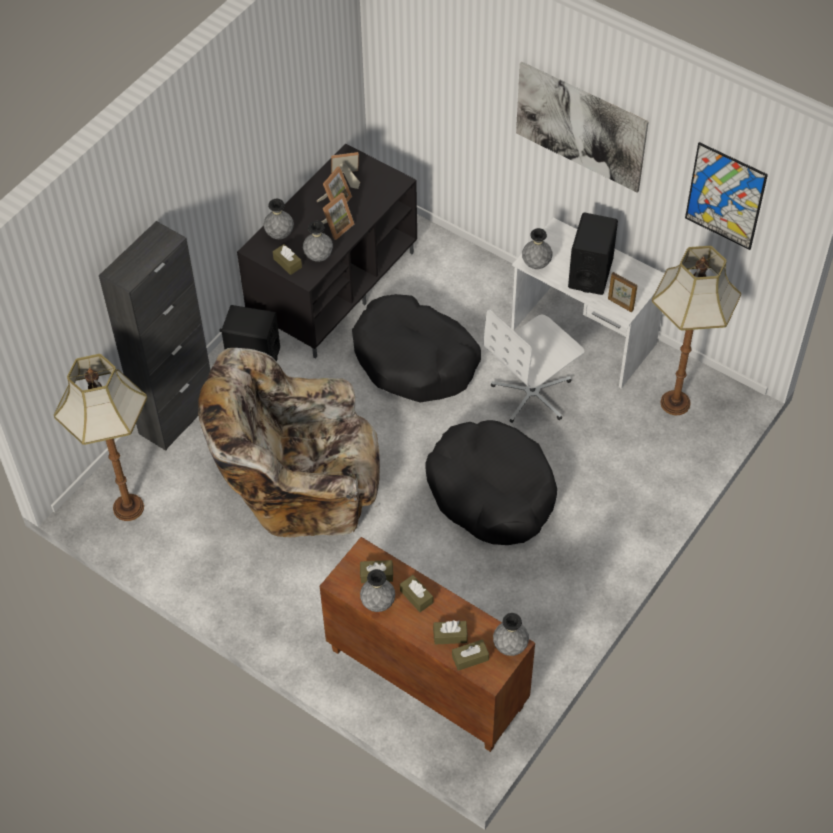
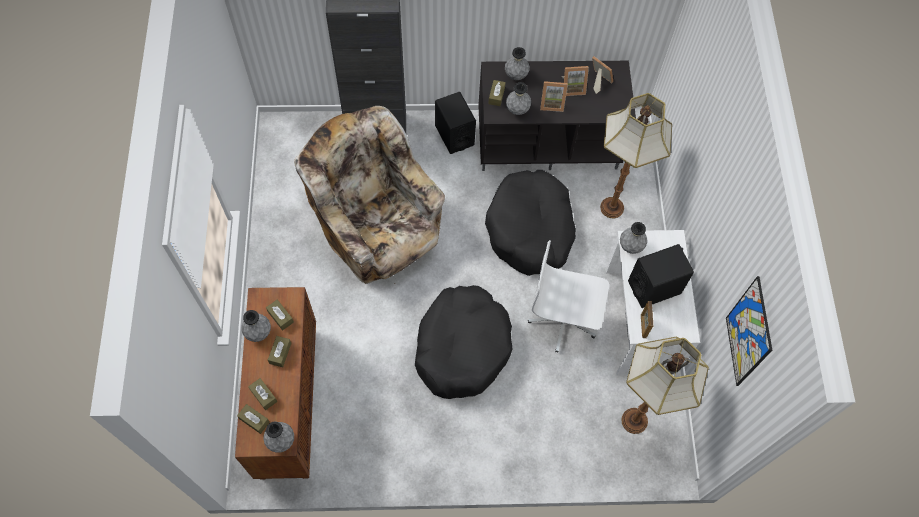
camera: 50 degrees right, 10 degrees up
floor lamp [54,354,147,521] -> floor lamp moved to [600,93,672,218]
picture [516,62,649,192] -> none

